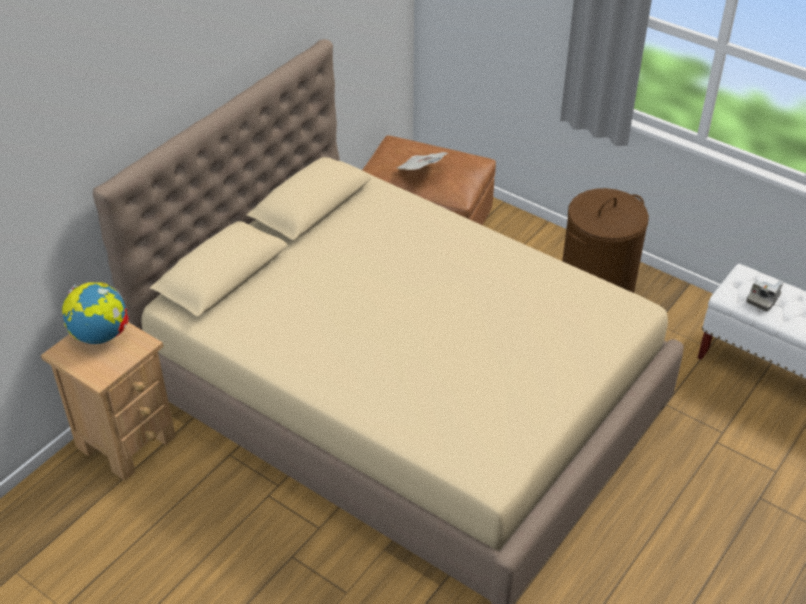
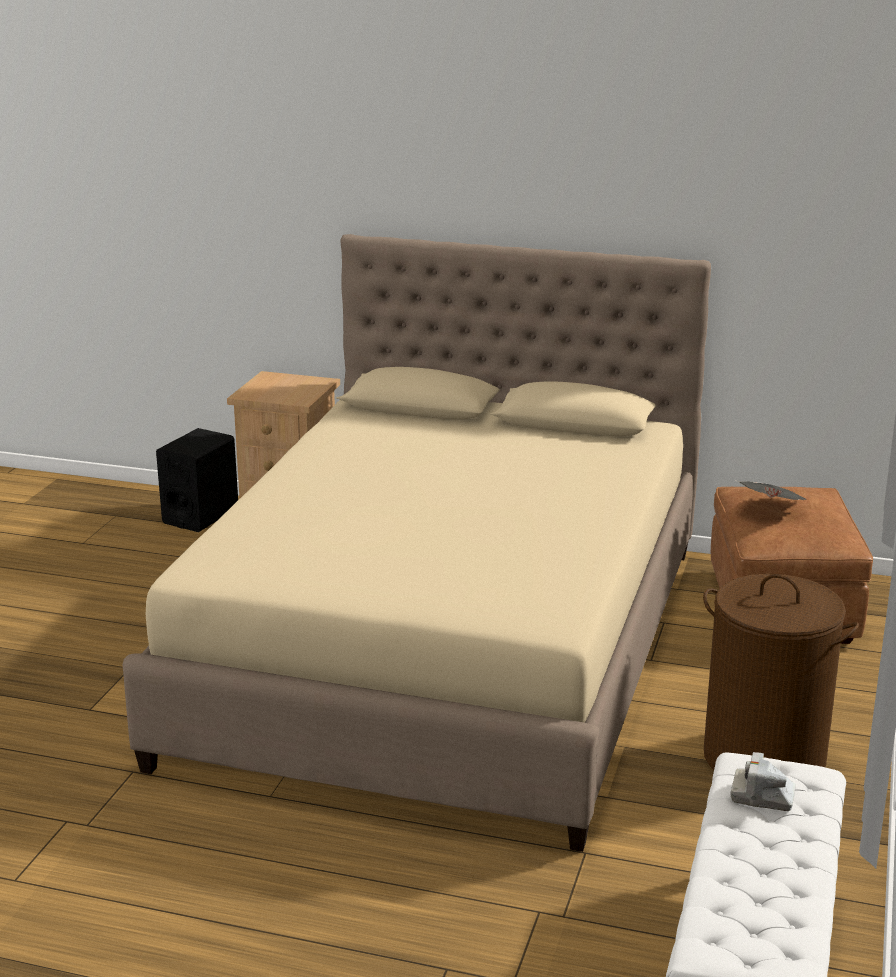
camera: 70 degrees right, 20 degrees down
globe [62,282,129,344] -> none
none -> black speaker [156,428,238,532]

